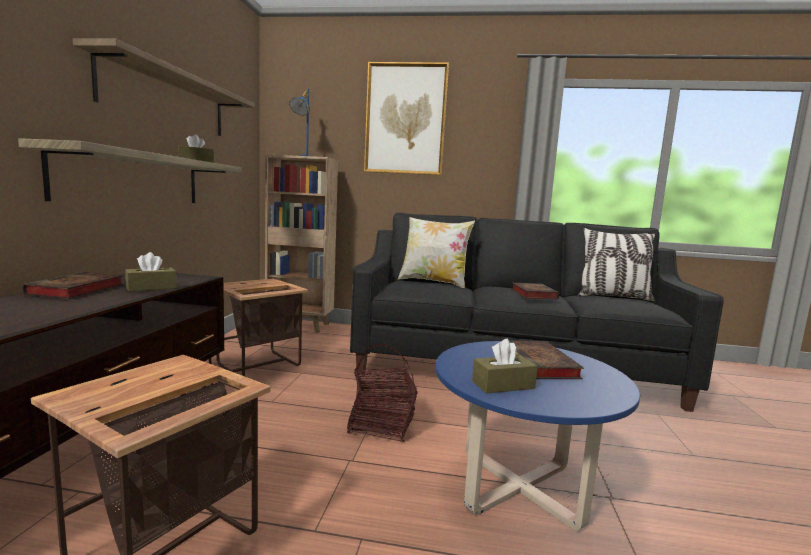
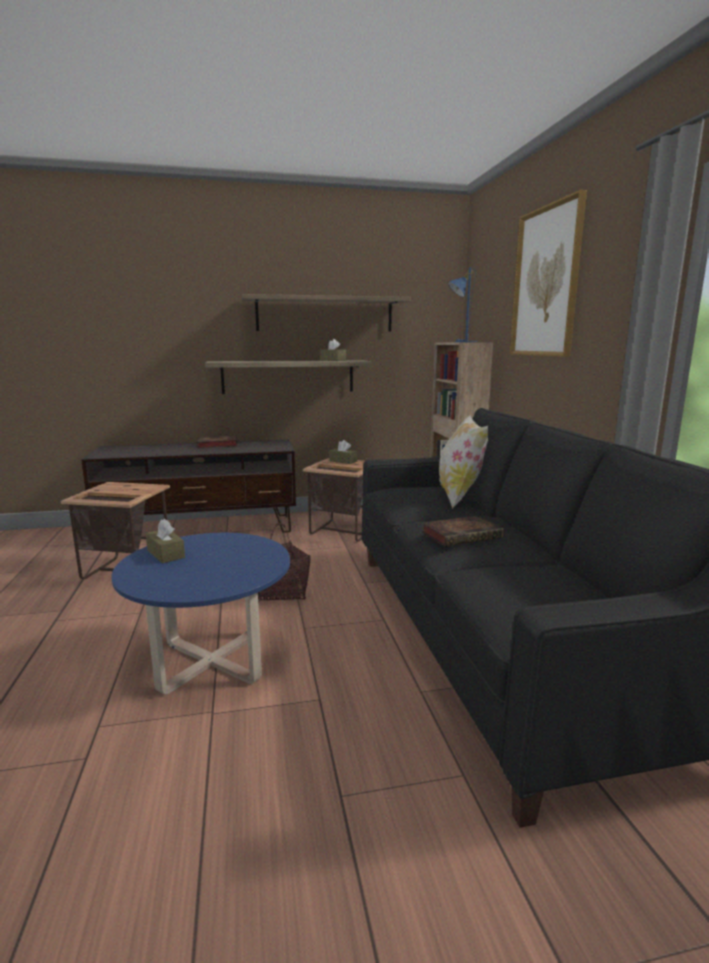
camera: 70 degrees right, 5 degrees up
brown tissue box [125,252,176,292] -> brown tissue box moved to [329,440,357,464]
book [509,340,584,379] -> none
pillow [578,228,655,301] -> none

